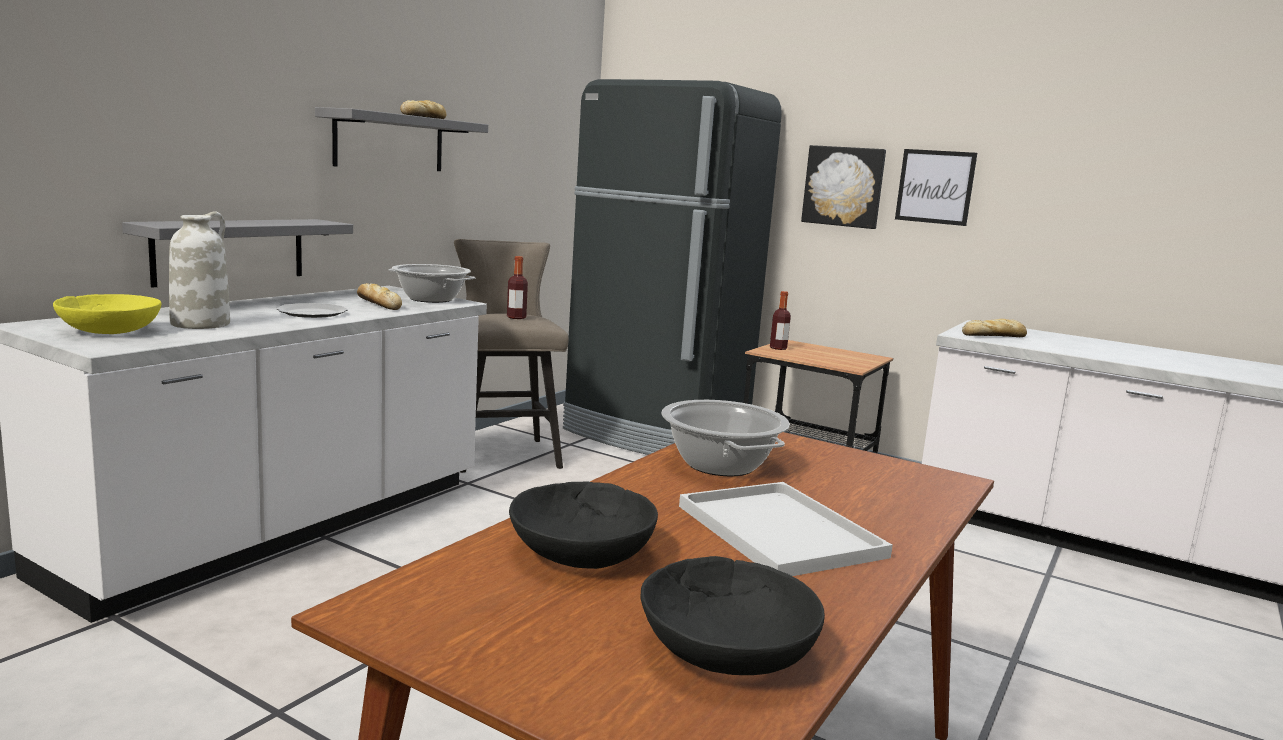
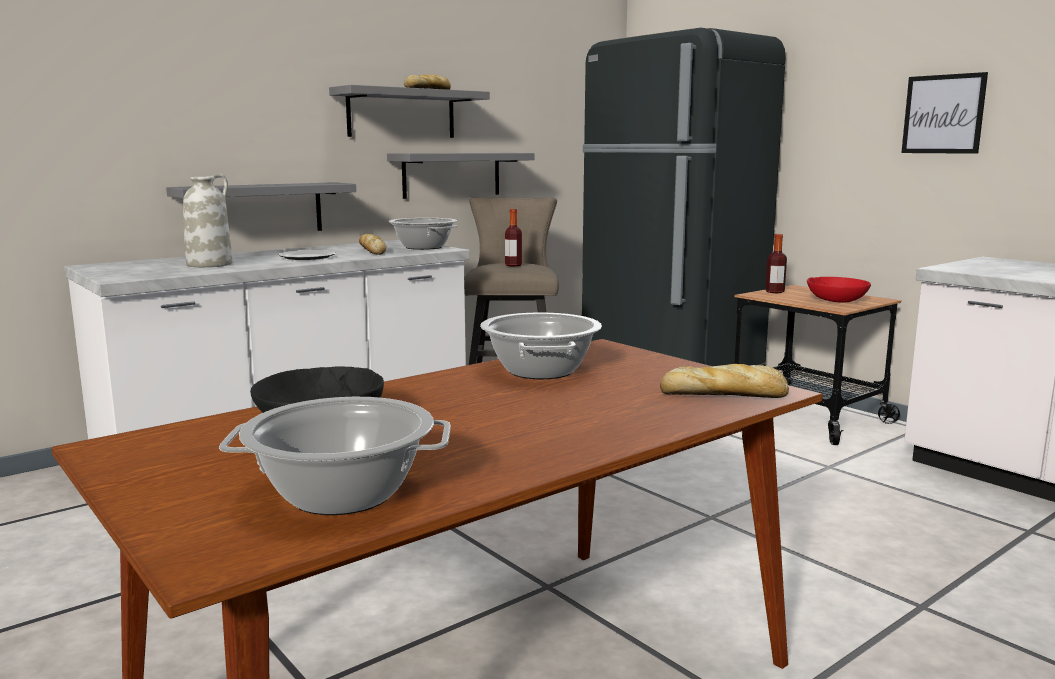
camera: 20 degrees right, 0 degrees up
yellow bowl [53,294,161,334] -> none
black bowl [641,556,825,675] -> cooking pot [219,397,451,515]
white tray [679,482,893,576] -> none
picture [801,145,886,229] -> none
bread [962,319,1027,337] -> bread moved to [660,364,789,398]
none -> grey shelf [387,153,534,199]
none -> red bowl [807,277,871,303]

